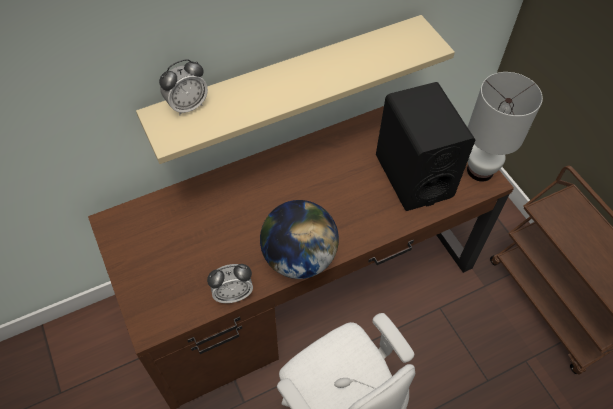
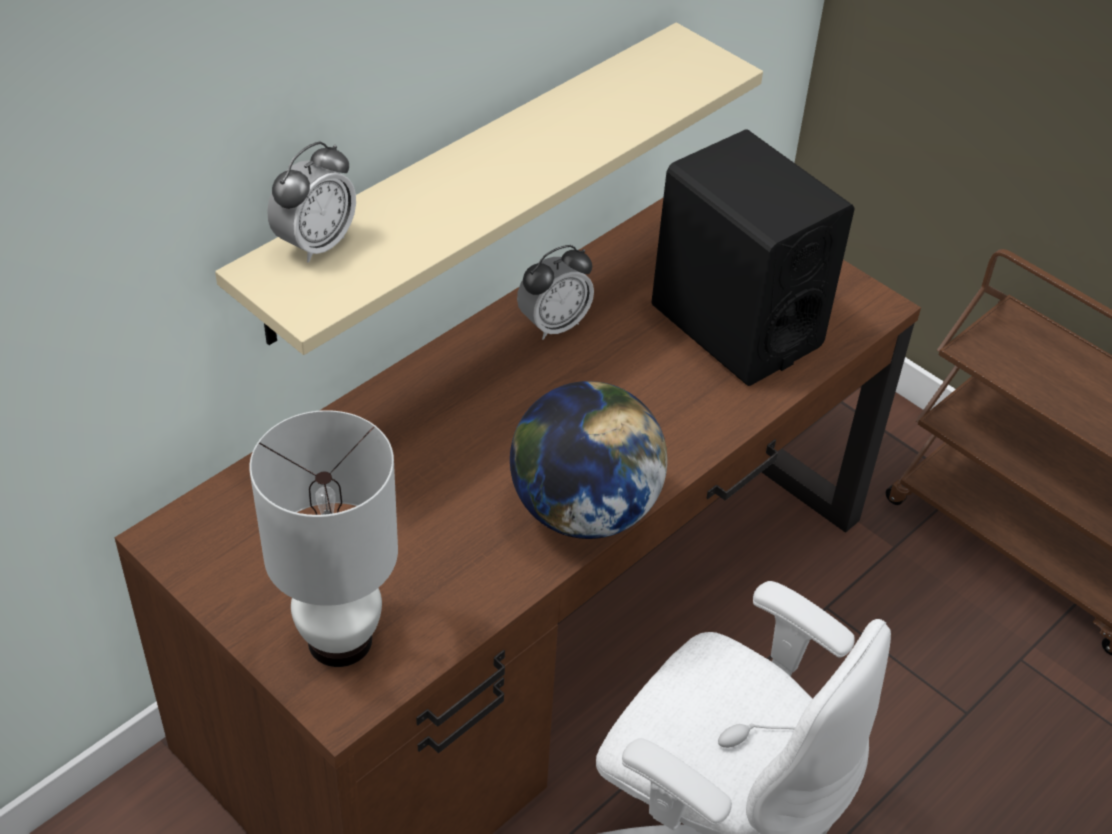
camera: 20 degrees left, 10 degrees down
alarm clock [207,264,253,303] -> alarm clock moved to [517,245,594,340]
white table lamp [467,72,543,182] -> white table lamp moved to [249,410,398,667]

